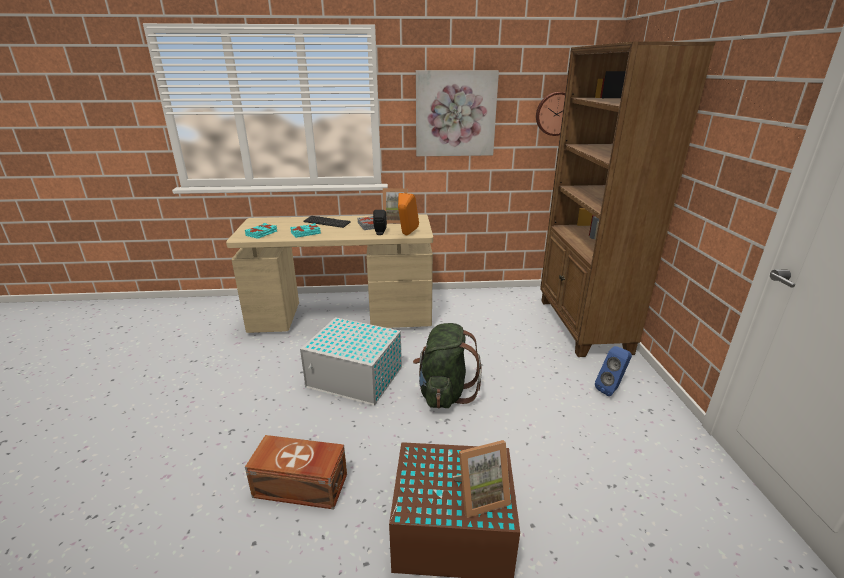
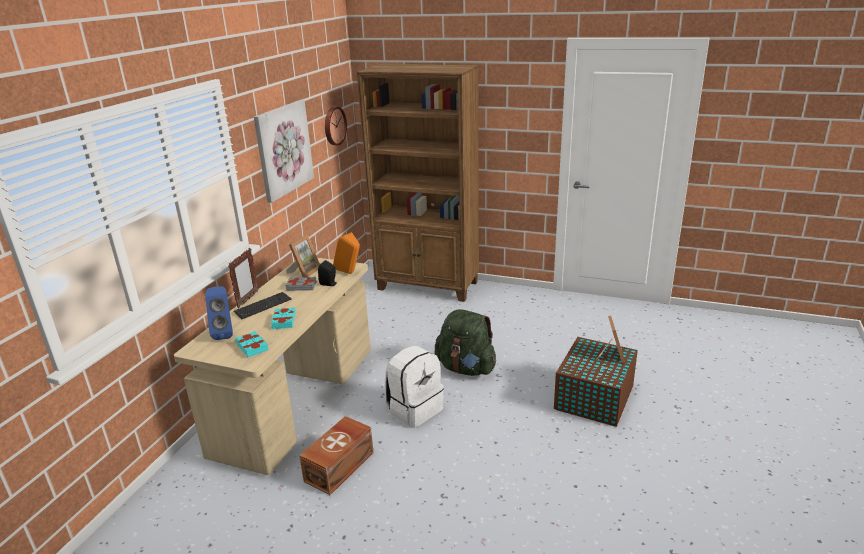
camera: 65 degrees left, 0 degrees up
brown storage box [245,435,347,509] -> brown storage box moved to [299,416,374,495]
white storage box [300,317,402,406] -> white backpack [385,345,444,428]
blue speaker [595,346,632,396] -> blue speaker moved to [205,286,233,340]
none -> picture frame [228,248,258,308]

